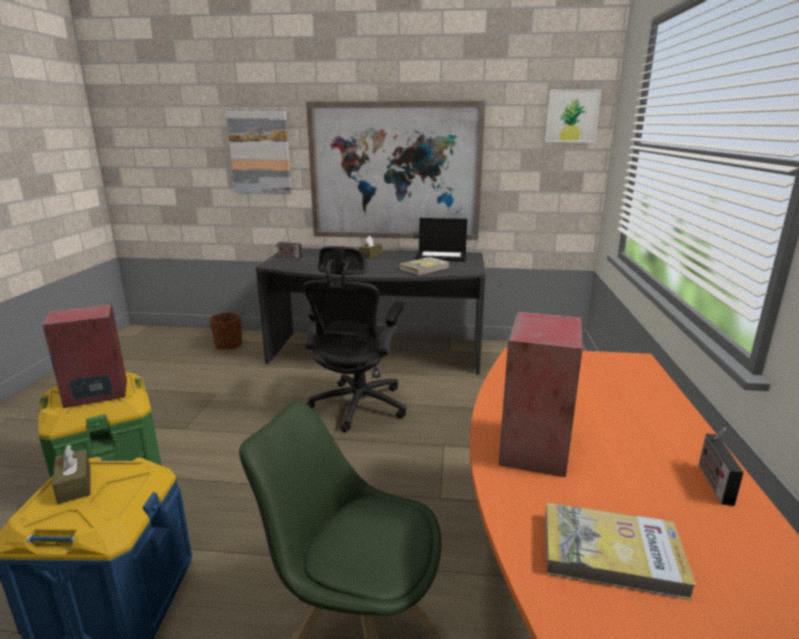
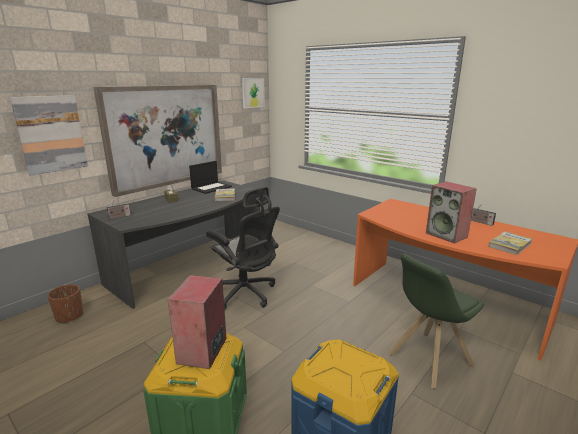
camera: 55 degrees left, 0 degrees up
brown tissue box [52,445,90,504] -> none

